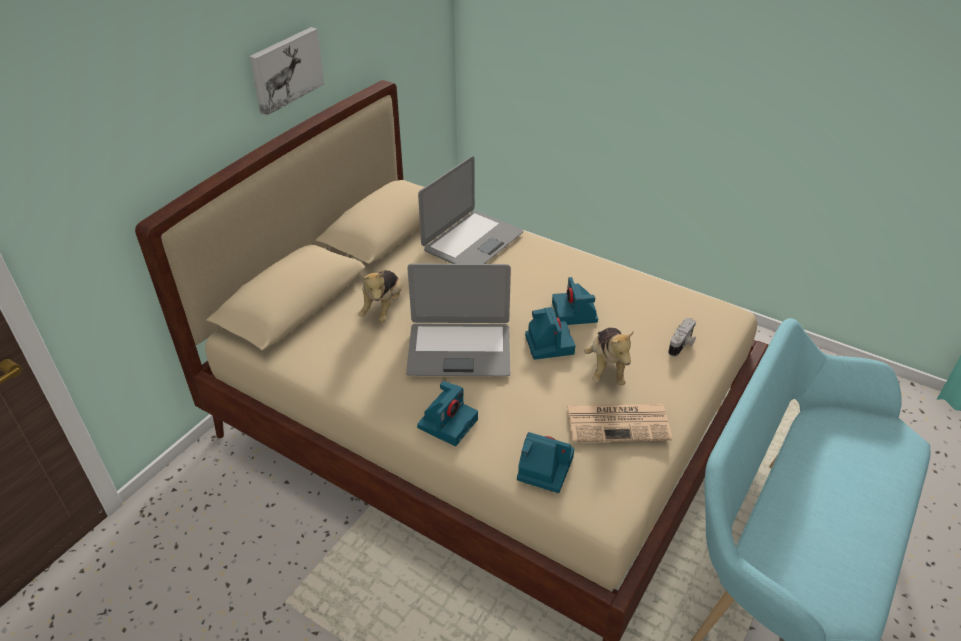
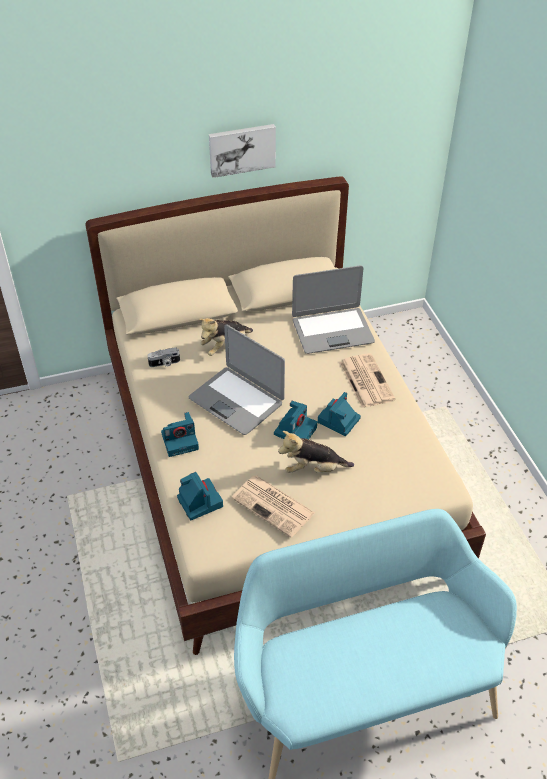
camera: 40 degrees right, 5 degrees up
plush toy [584,328,634,385] -> plush toy turned 45 degrees clockwise [278,431,354,473]
camera [668,318,696,357] -> camera moved to [147,347,180,367]
none -> newspaper [339,353,395,408]

